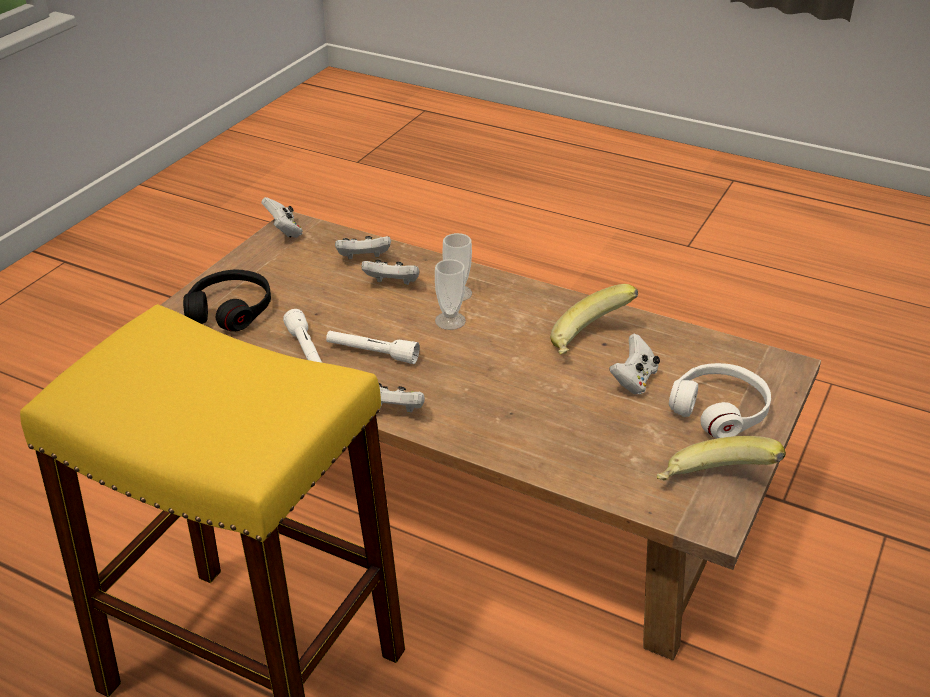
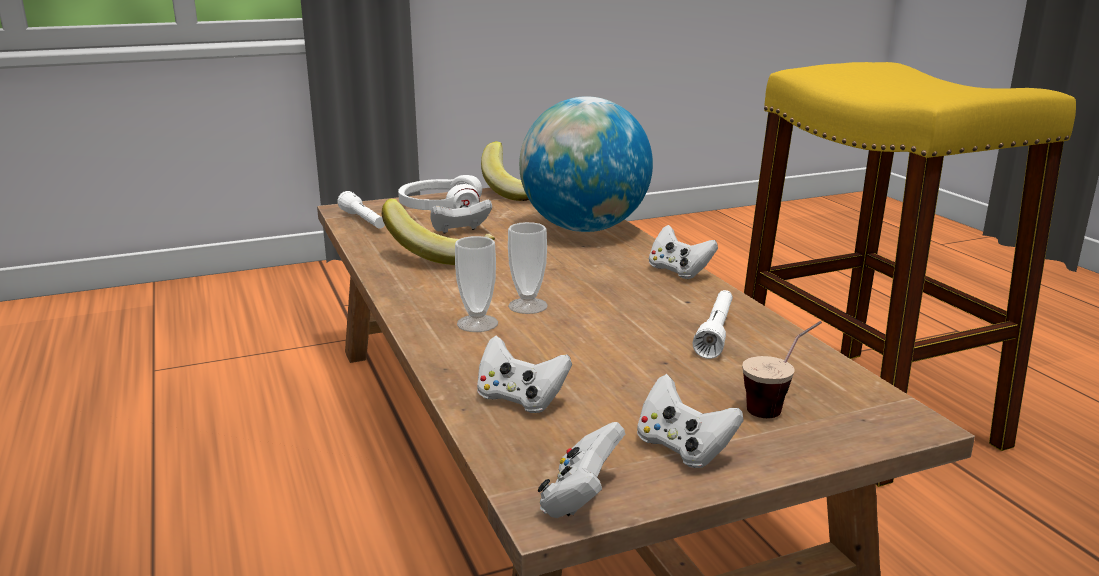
camera: 140 degrees left, 15 degrees down
black headphones [183,269,271,331] -> cup [742,321,822,418]
white flashlight [326,331,420,364] -> white flashlight moved to [337,191,385,229]
white game controller [362,260,419,285] -> white game controller moved to [637,374,744,468]
none -> globe [519,96,653,232]

